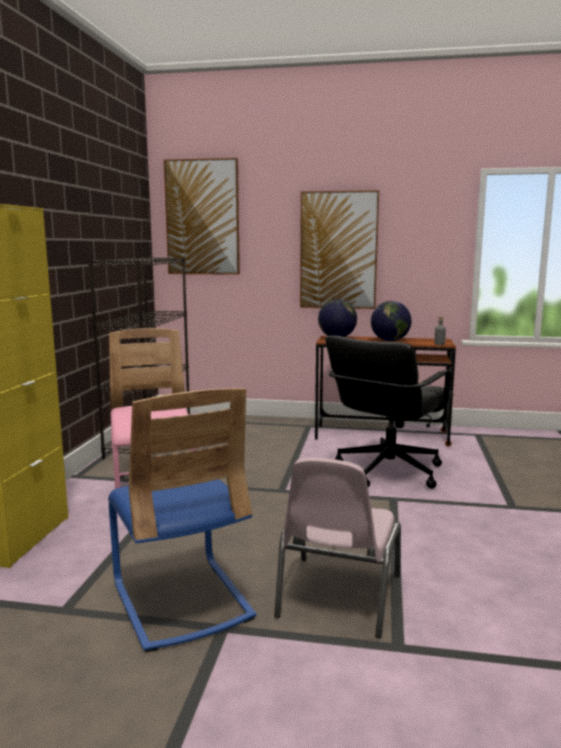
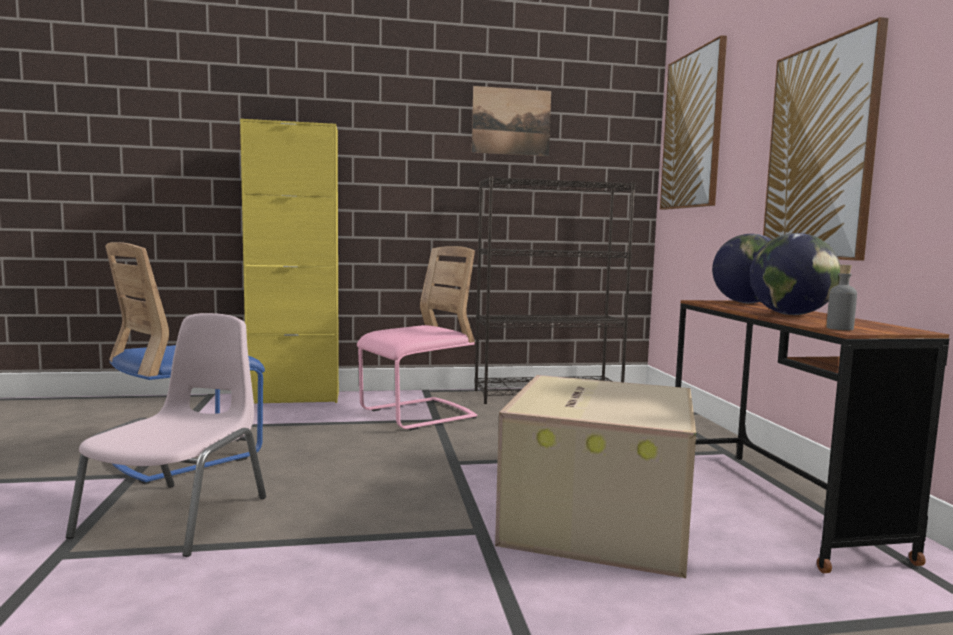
camera: 70 degrees right, 5 degrees down
pink chair [274,458,401,638] -> pink chair turned 105 degrees clockwise [66,313,266,557]
black office chair [325,336,454,489] -> cardboard box [495,375,696,578]
none -> picture [472,86,551,156]

